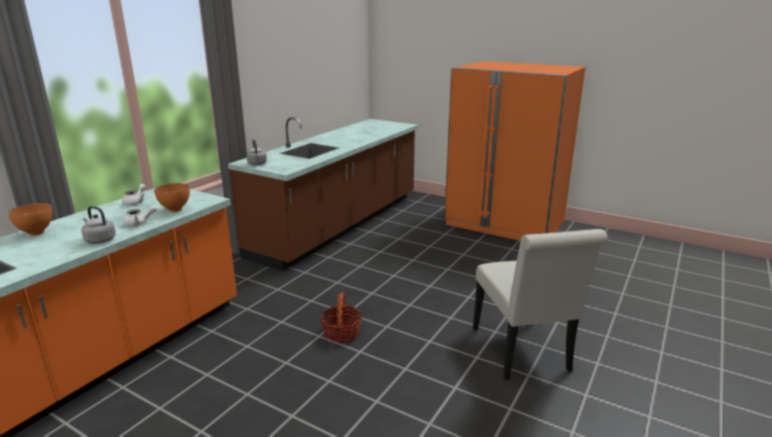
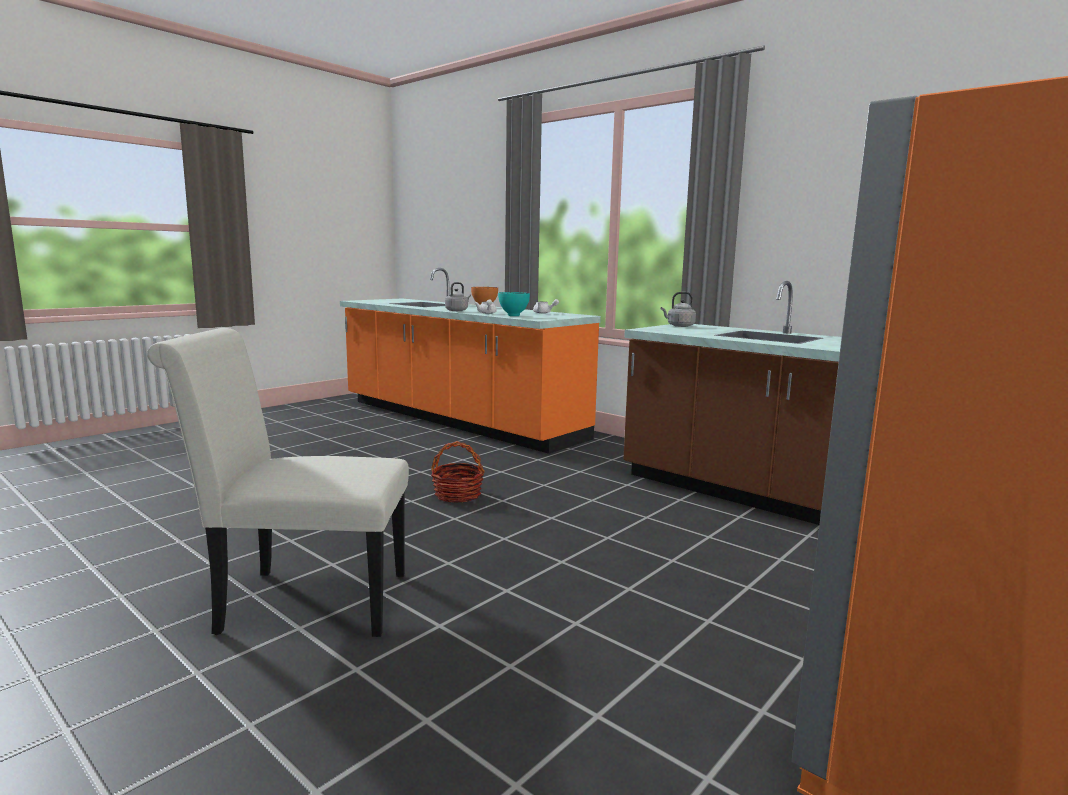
camera: 100 degrees right, 10 degrees down
orange bowl [154,183,190,212] -> turquoise bowl [498,292,530,316]

